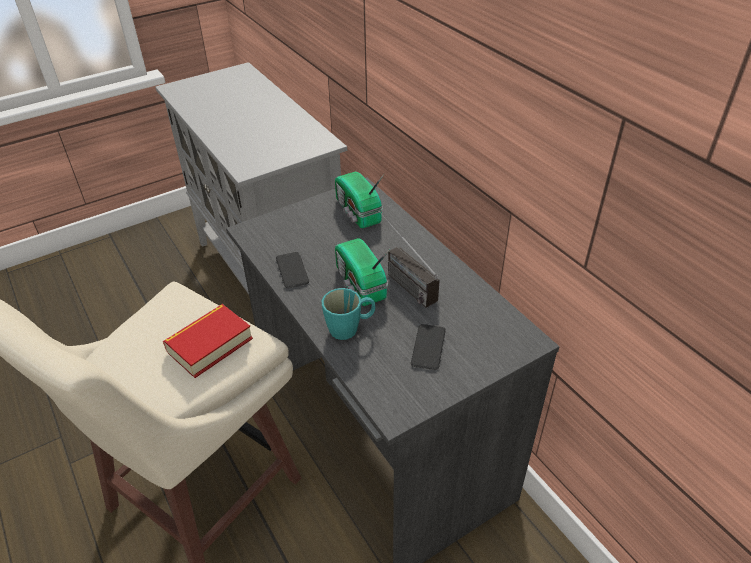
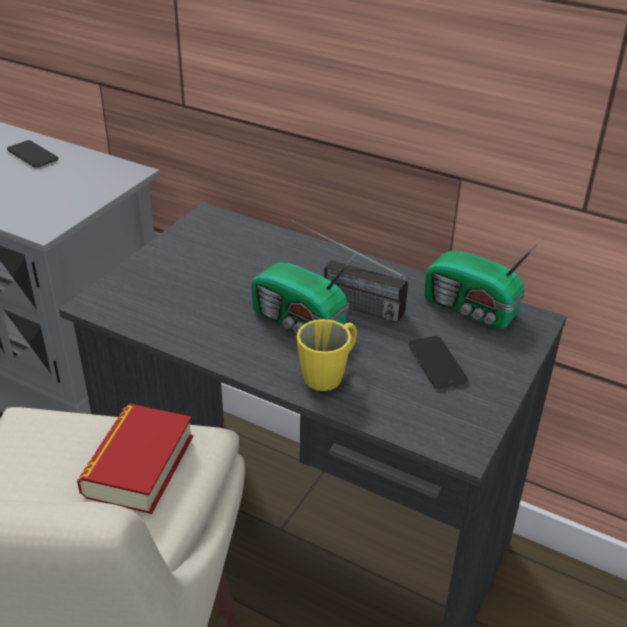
camera: 30 degrees left, 5 degrees down
phone [276,252,309,288] -> phone moved to [7,140,58,168]
turquoise mug [322,288,375,340] -> yellow mug [296,319,357,391]
radio [335,172,385,228] -> radio moved to [424,238,543,329]

